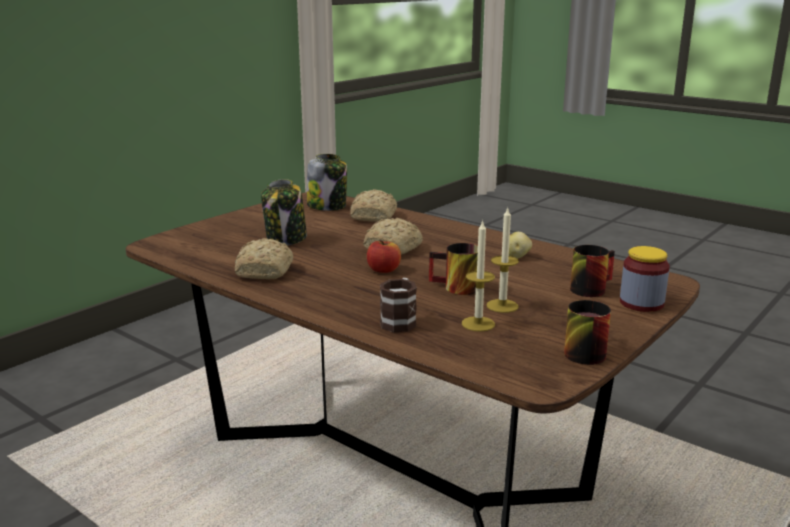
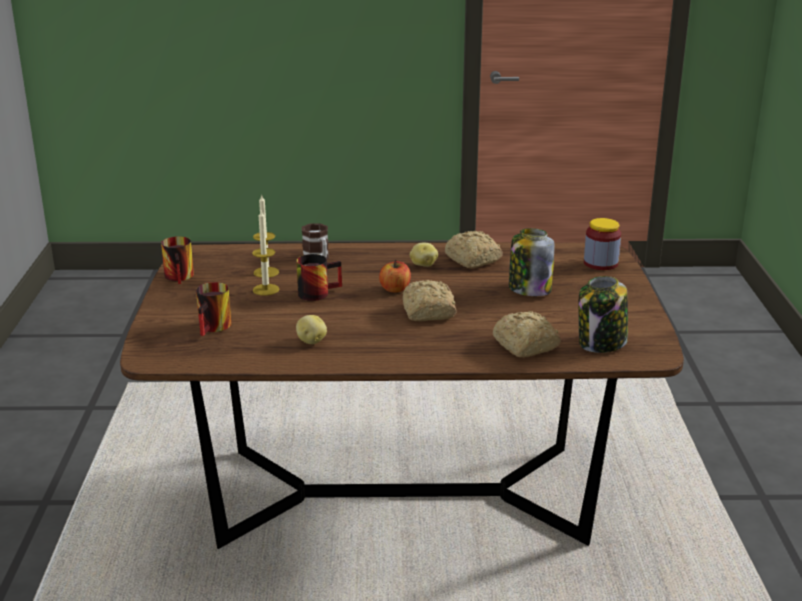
camera: 140 degrees right, 5 degrees up
jar [620,246,670,312] -> jar moved to [584,218,621,270]
none -> potato [410,243,438,267]

